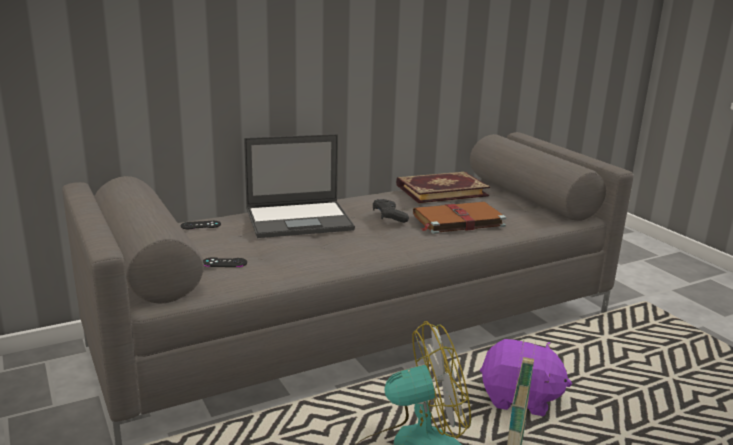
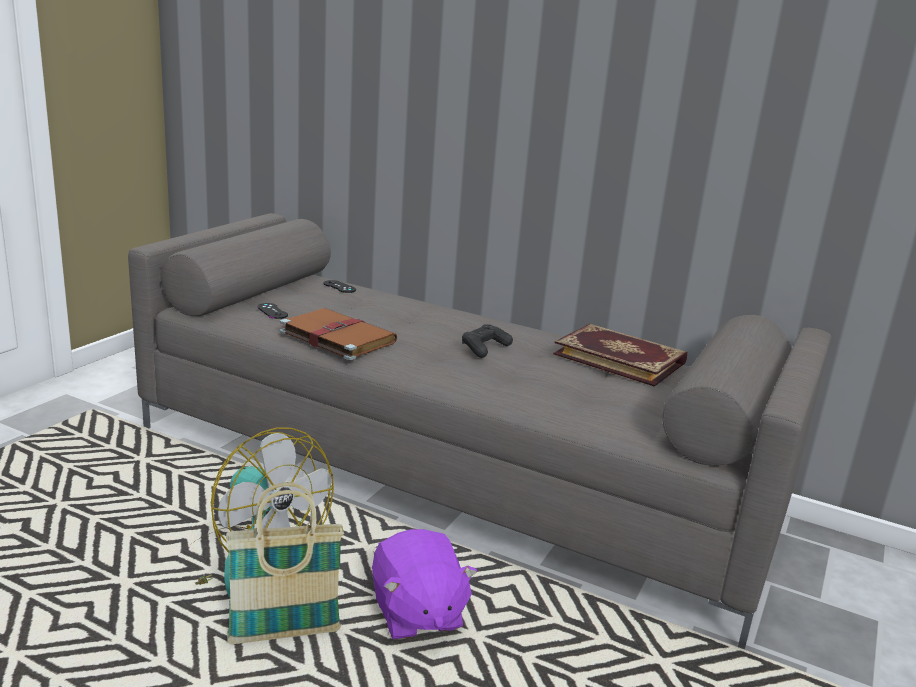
camera: 55 degrees right, 0 degrees up
laptop [244,134,355,238] -> none
brown book [413,202,507,234] -> brown book moved to [280,308,397,360]

